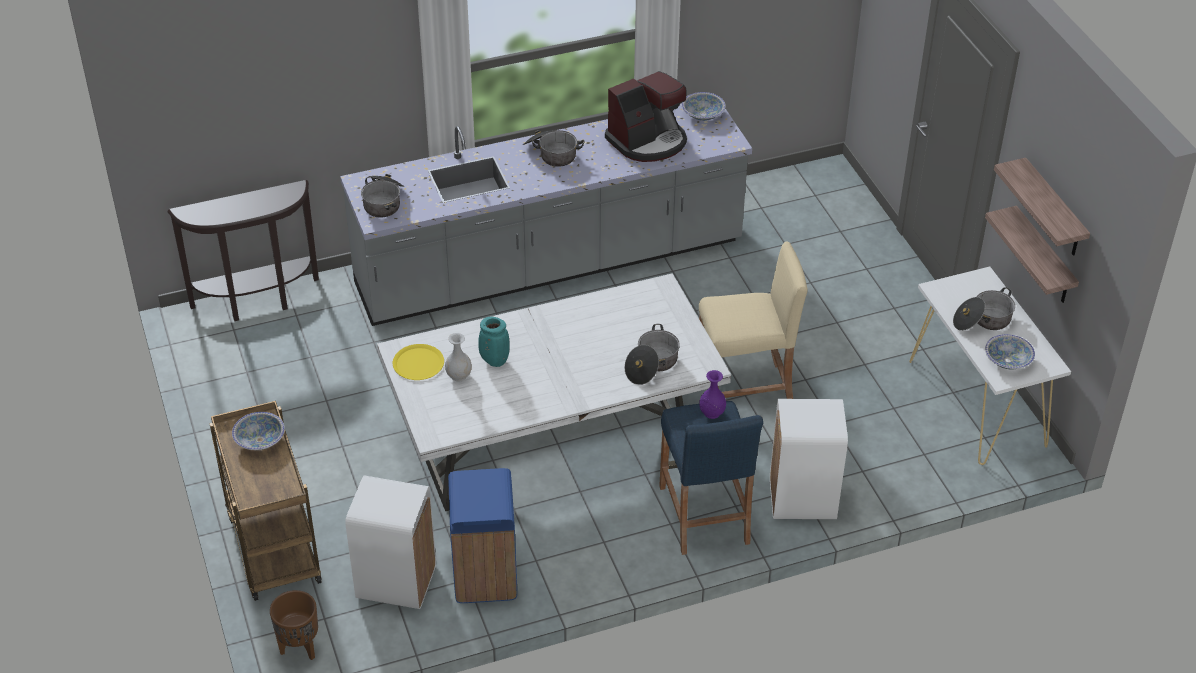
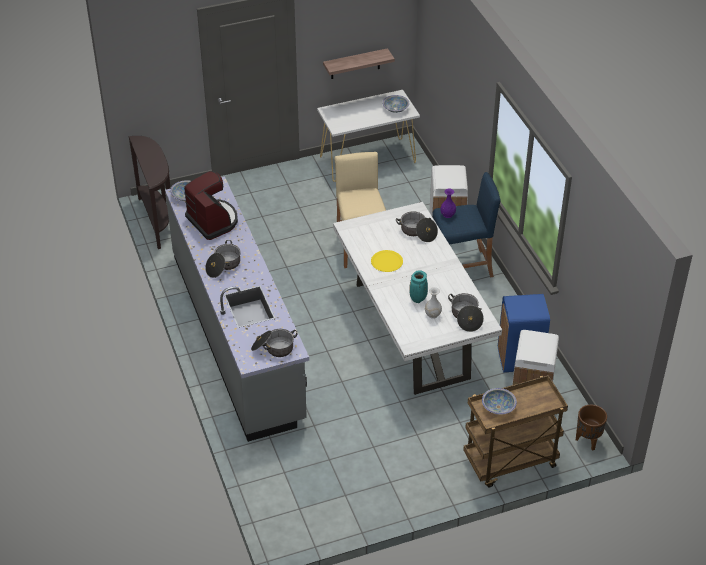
camera: 90 degrees left, 0 degrees up
brown console table [167,180,319,321] -> brown console table moved to [129,136,171,249]
yellow plate [393,344,444,380] -> yellow plate moved to [371,250,403,272]
cooking pot [953,287,1015,331] -> cooking pot moved to [448,293,484,332]
shelf [994,158,1090,256] -> none

